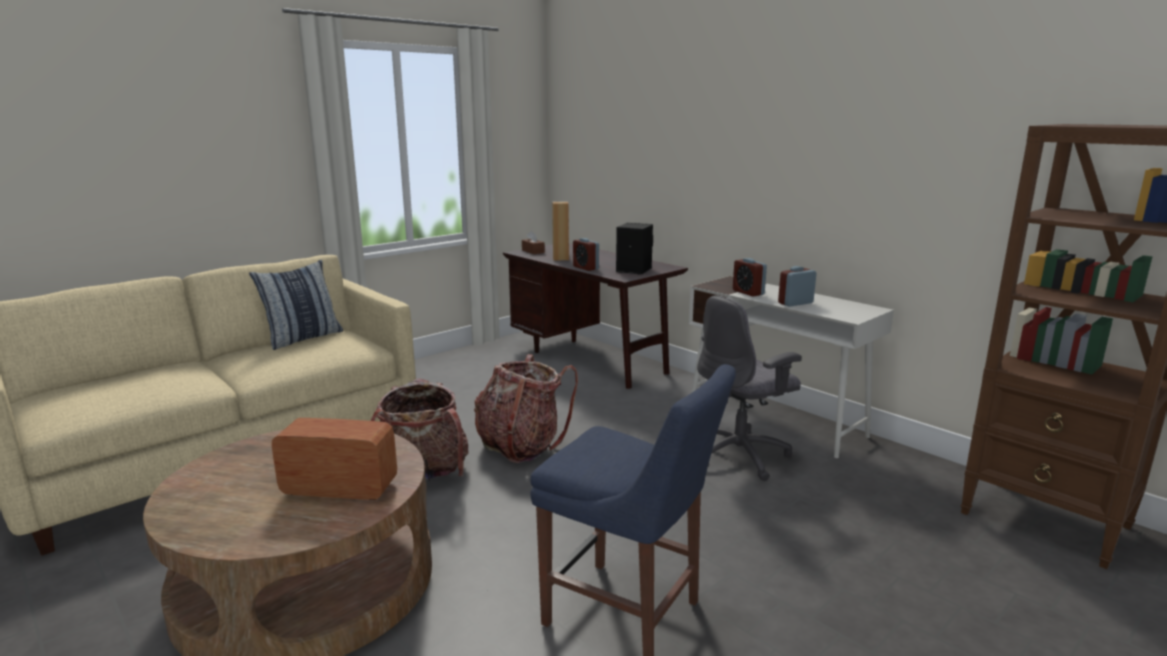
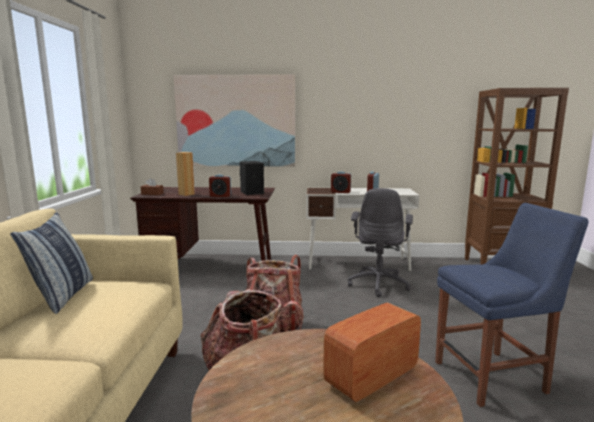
camera: 45 degrees left, 5 degrees down
none -> picture [173,74,295,167]

